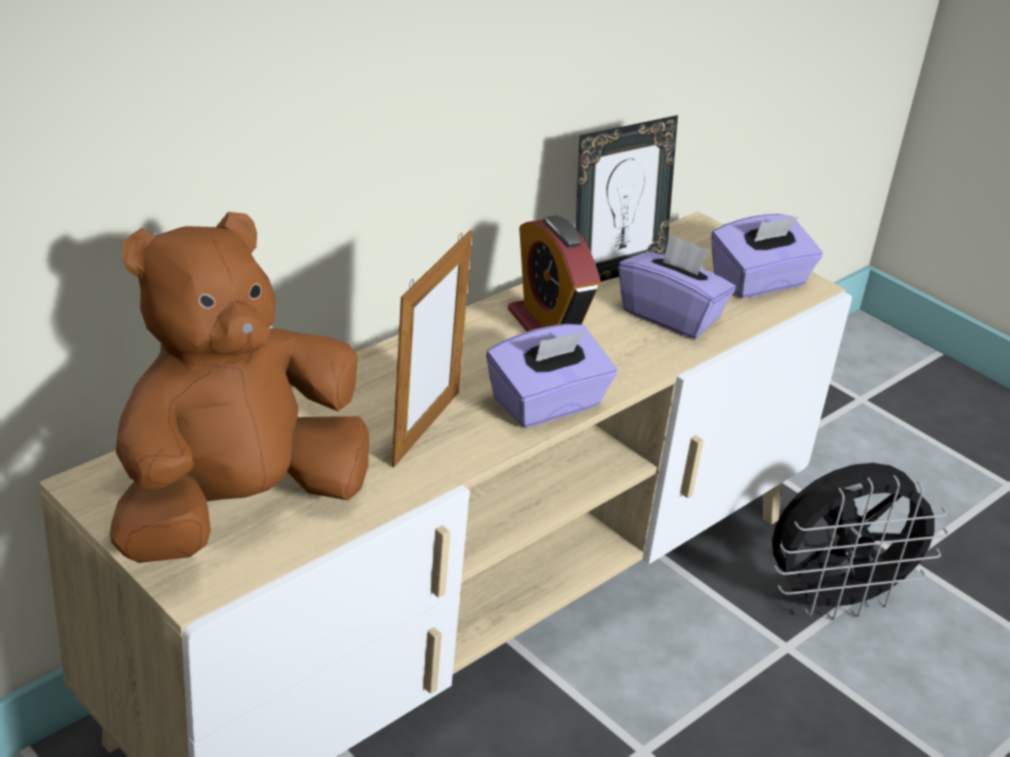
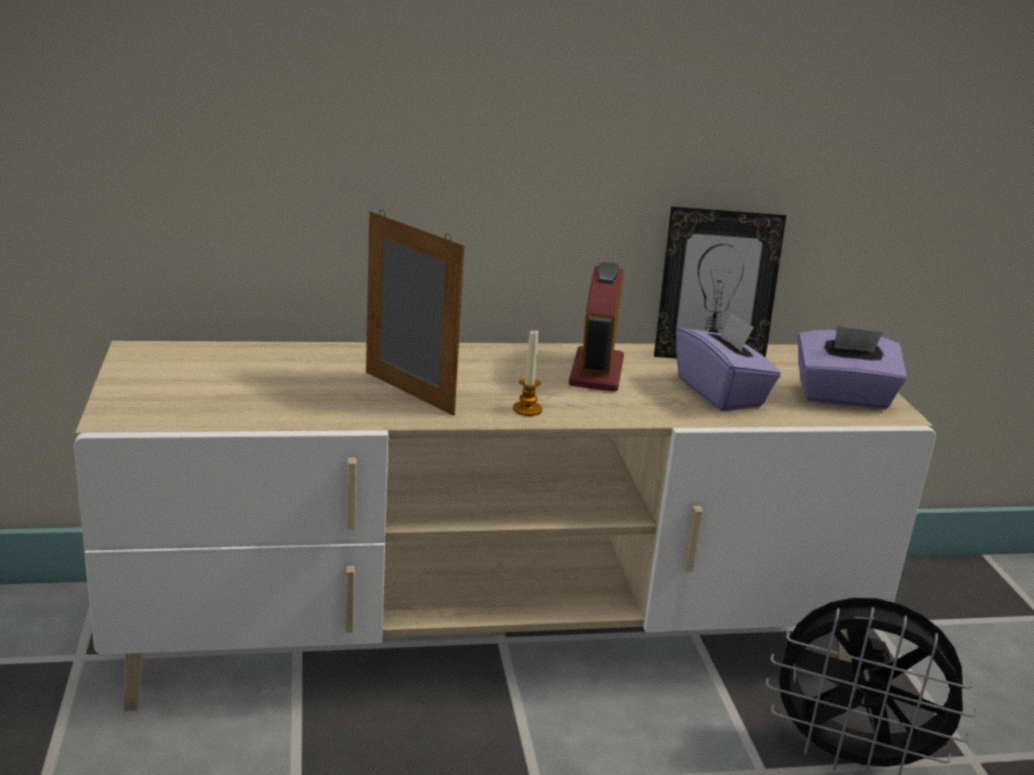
camera: 35 degrees right, 10 degrees down
brown plush toy [110,212,369,563] -> none
picture frame [392,230,472,467] -> picture frame turned 105 degrees counterclockwise [366,210,465,416]
purple tissue box [486,324,617,427] -> candle [513,329,542,416]

